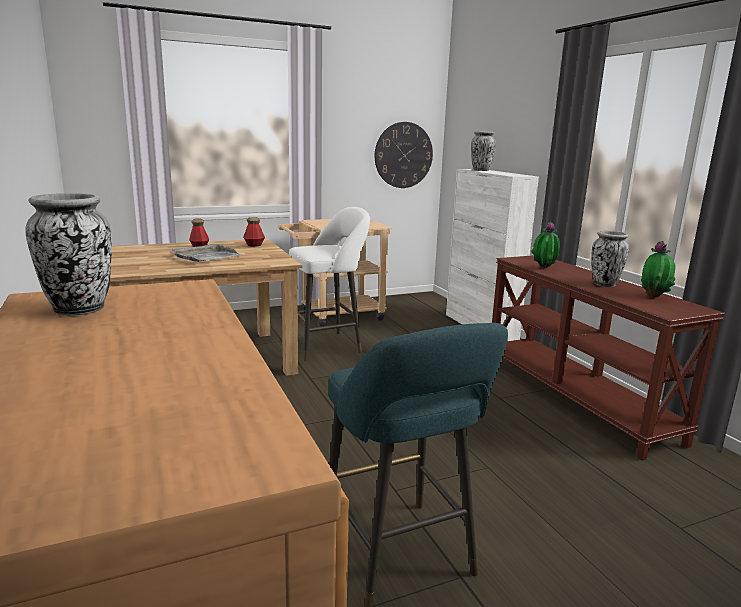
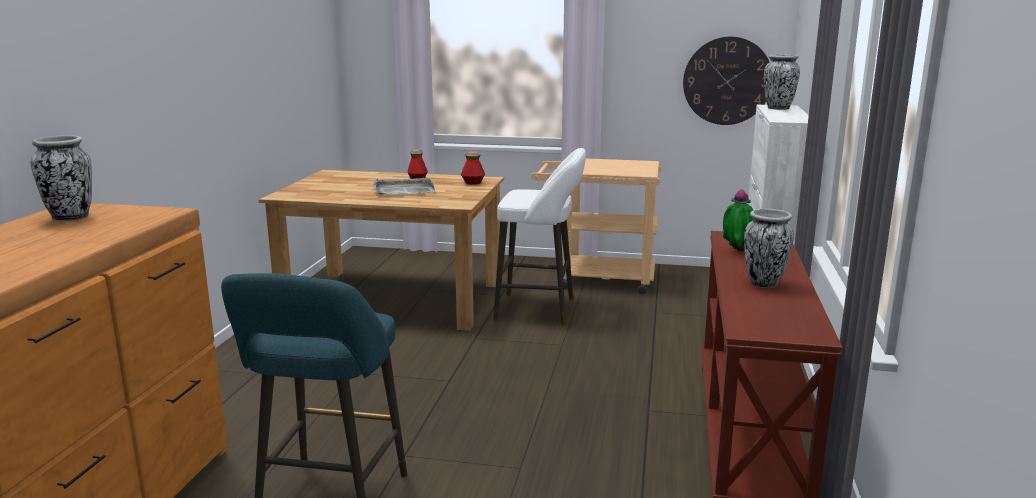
camera: 35 degrees right, 0 degrees up
potted plant [641,241,675,298] -> none

